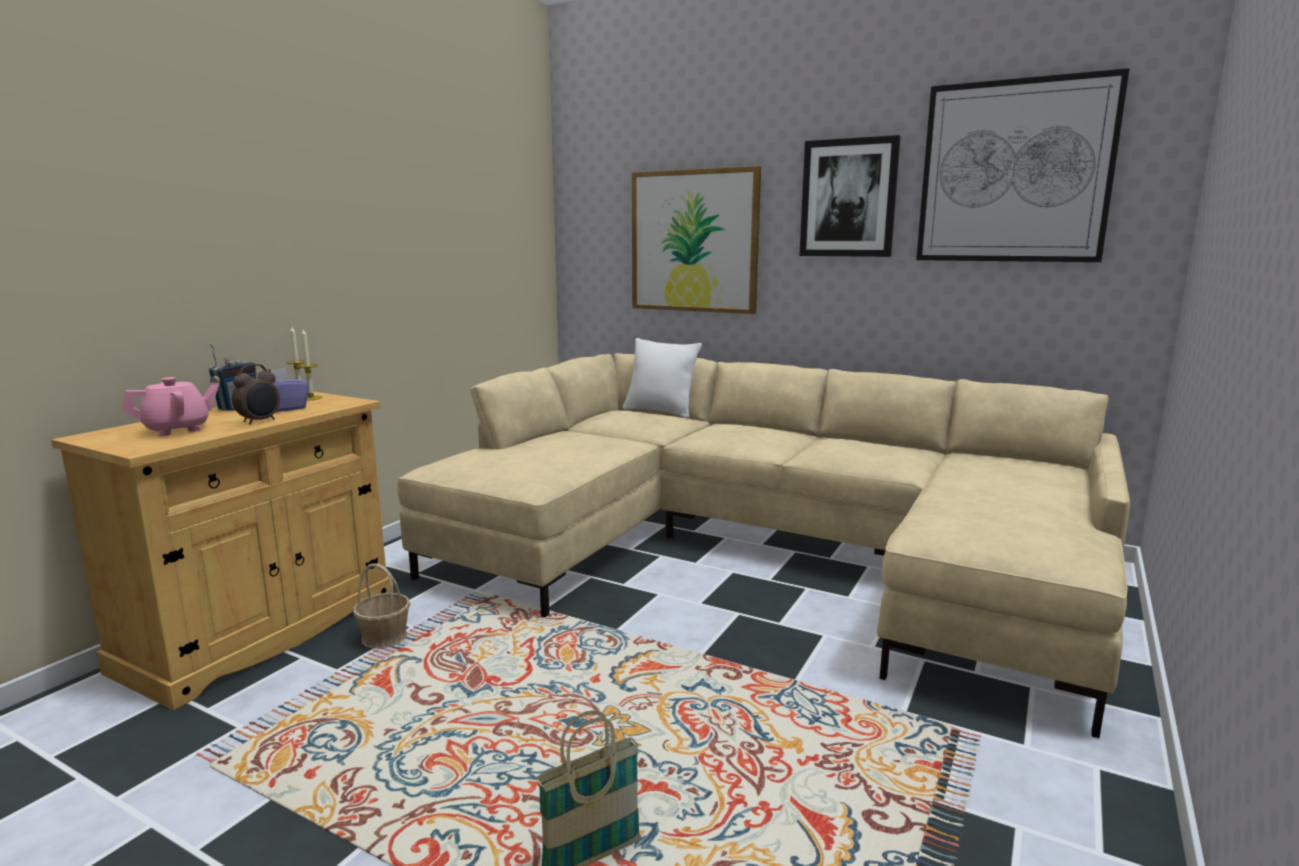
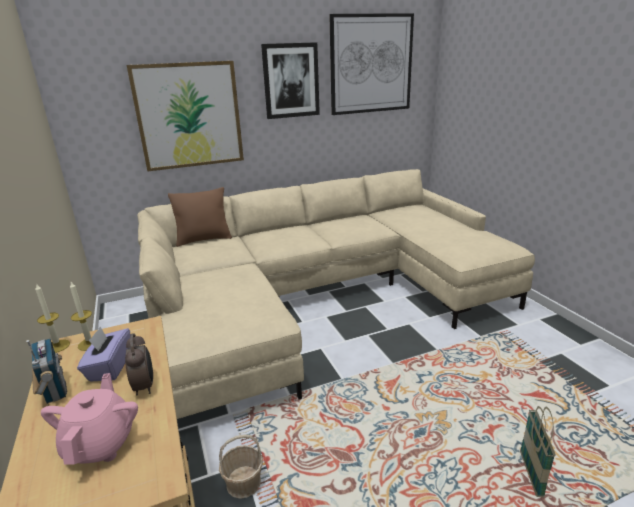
camera: 50 degrees left, 10 degrees up
white pillow [623,338,702,418] -> brown pillow [168,187,232,247]

